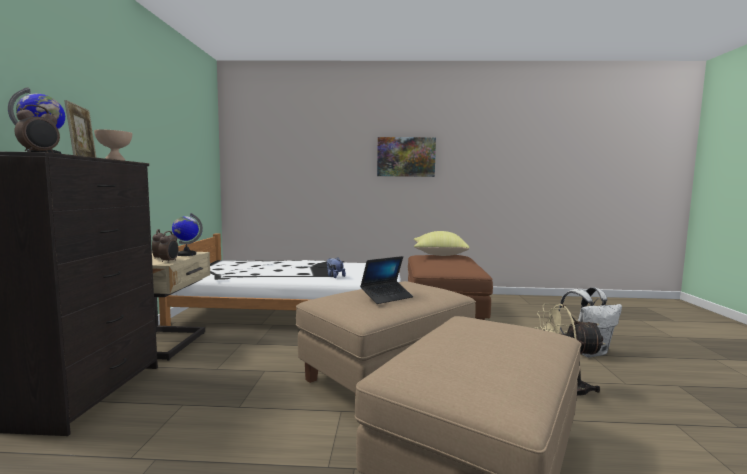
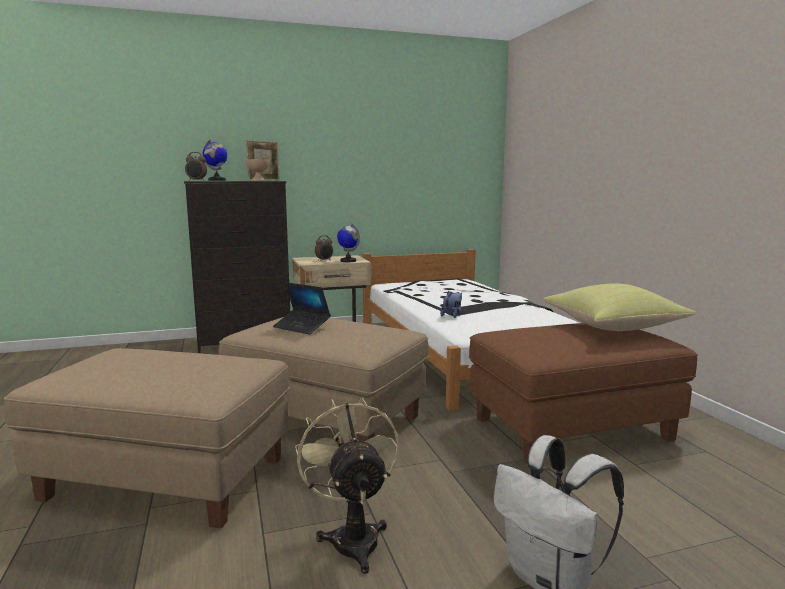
camera: 70 degrees right, 5 degrees up
alarm clock [158,231,179,263] -> none
picture [377,137,436,177] -> none

